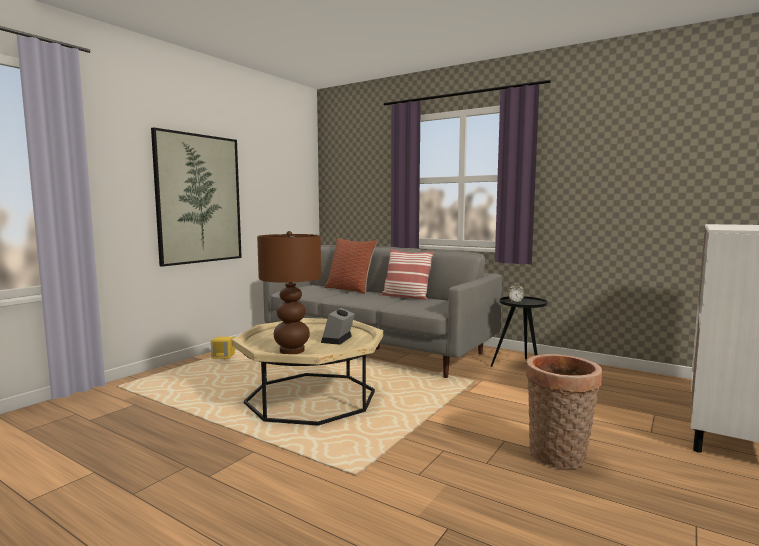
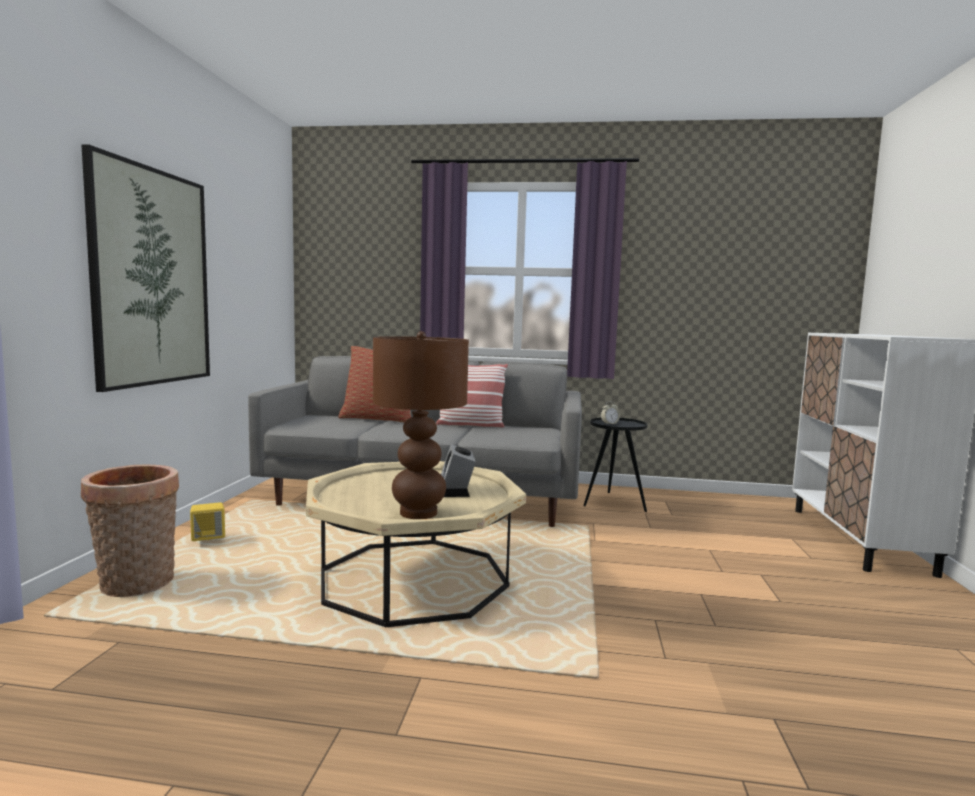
camera: 25 degrees left, 0 degrees up
basket [526,354,602,469] -> basket moved to [81,464,179,597]

